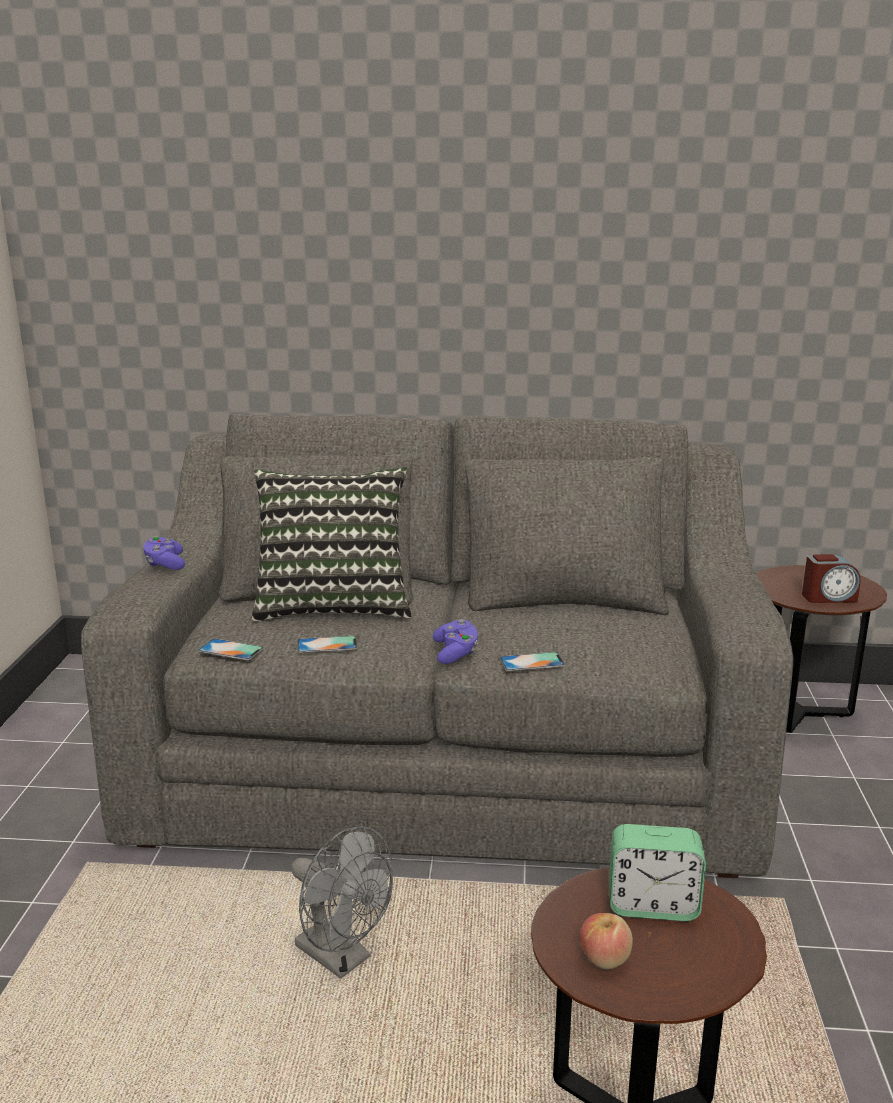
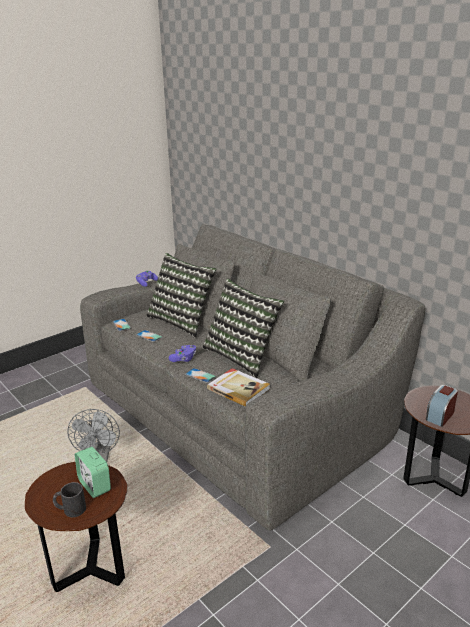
camera: 45 degrees right, 5 degrees up
apple [580,913,633,969] -> none
alarm clock [802,554,861,603] -> alarm clock turned 90 degrees clockwise [426,385,458,427]
none -> black mug [53,482,86,517]
none -> pillow [202,279,284,378]
none -> book [207,368,270,407]

